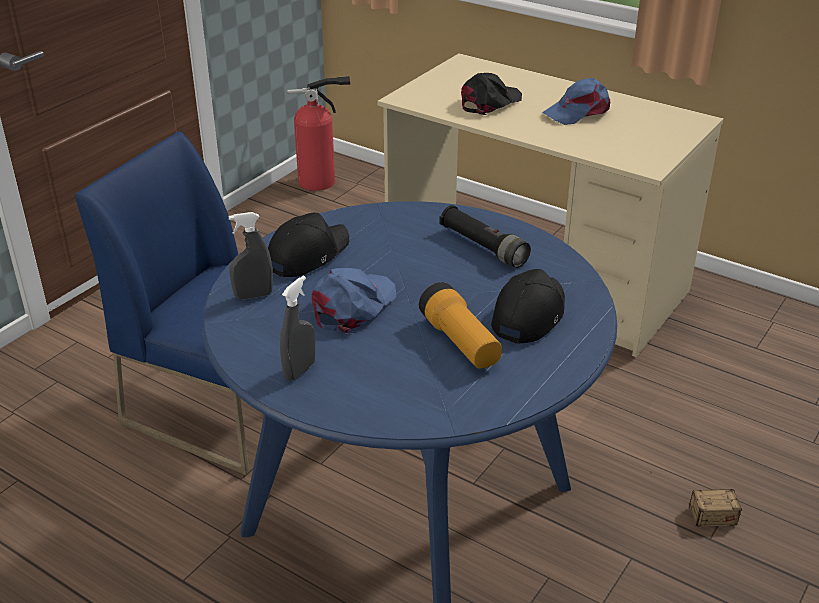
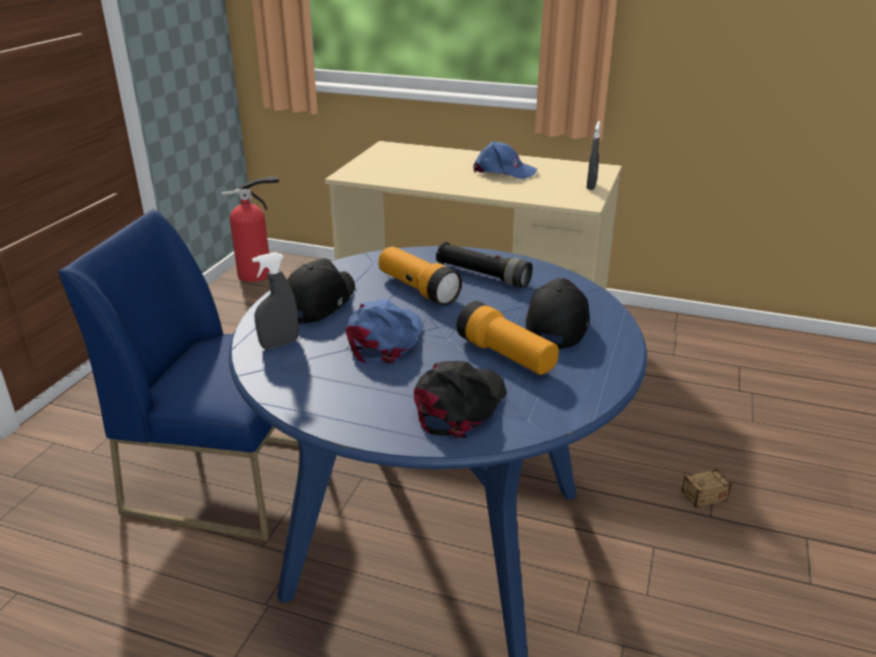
camera: 15 degrees left, 5 degrees down
grey spray bottle [280,276,315,381] -> grey spray bottle moved to [587,121,600,190]
black cap [461,73,522,115] -> black cap moved to [414,361,507,438]
blue cap [542,78,611,125] -> blue cap turned 120 degrees counterclockwise [473,141,537,179]
none -> flashlight [379,247,462,306]

